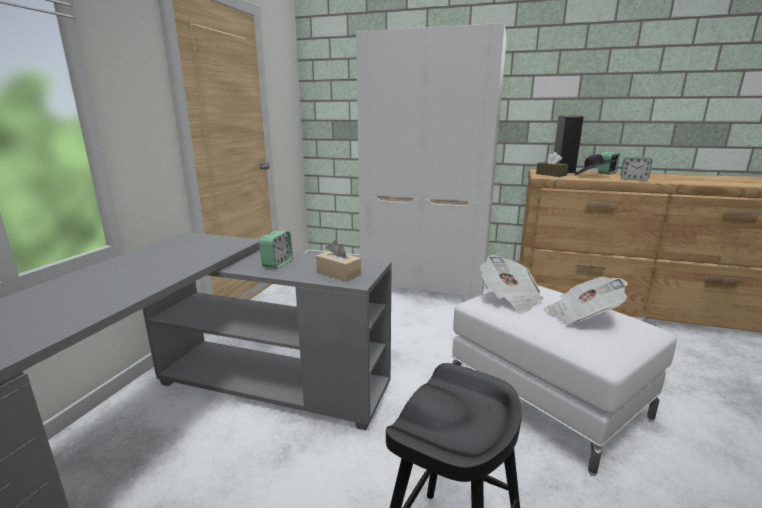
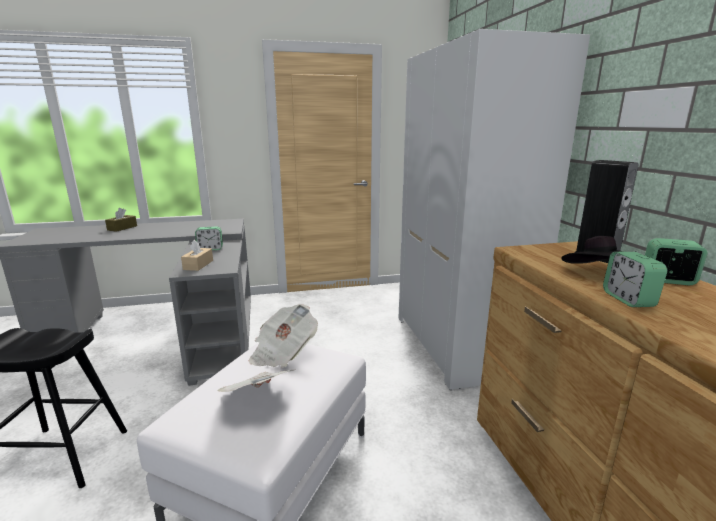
camera: 60 degrees right, 0 degrees up
brown tissue box [536,152,568,177] -> brown tissue box moved to [105,208,137,232]

